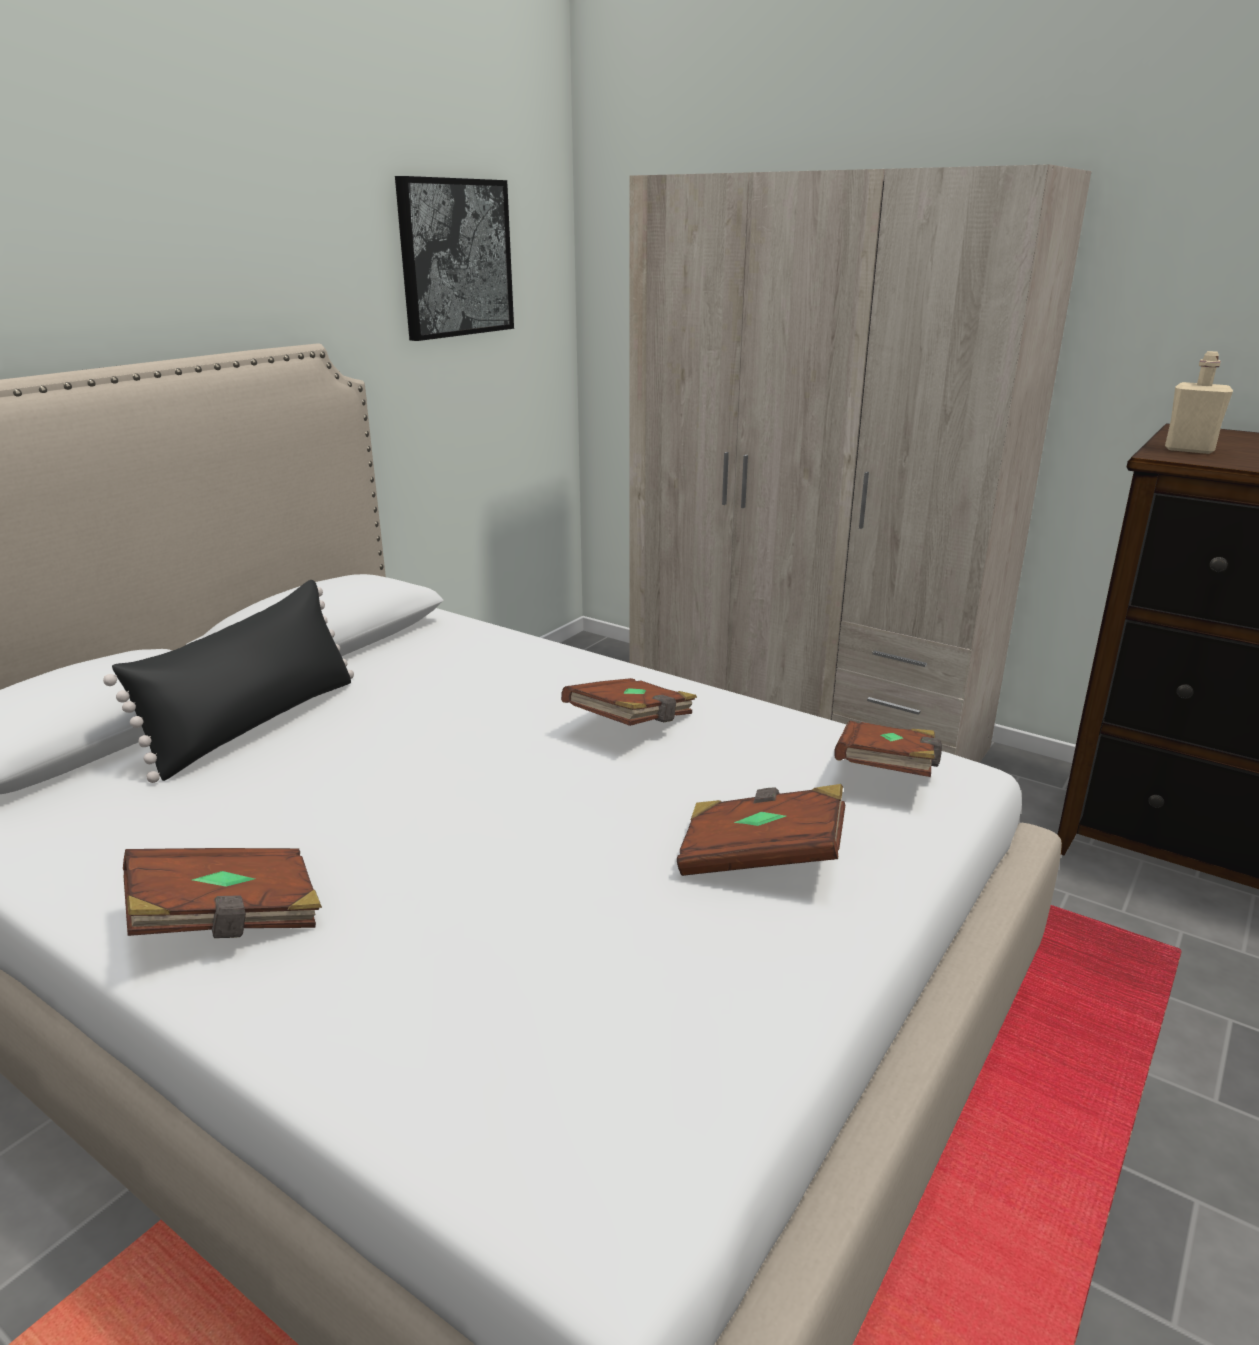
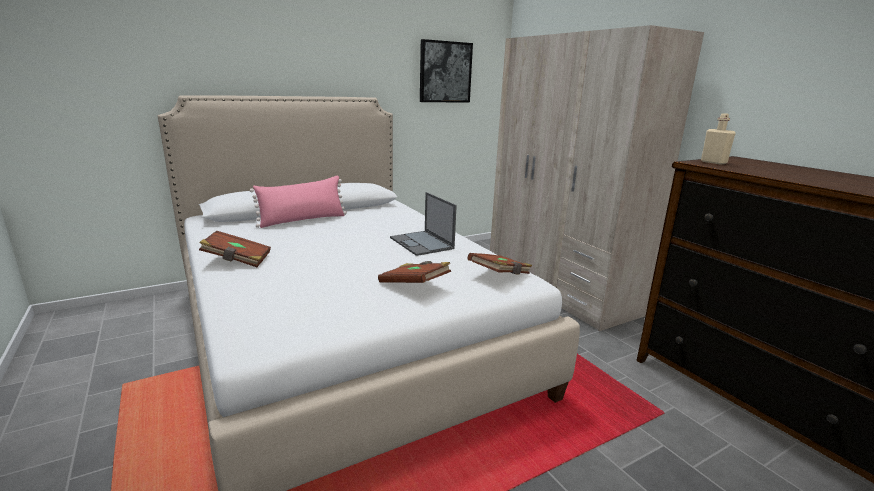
camera: 25 degrees right, 5 degrees down
black pillow [103,580,354,783] -> pink pillow [250,176,347,228]
brown book [561,678,697,726] -> laptop [390,192,457,256]

